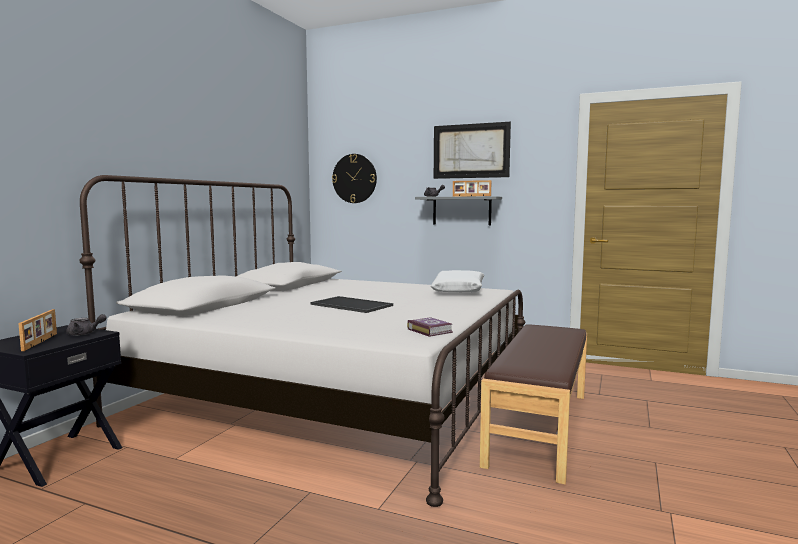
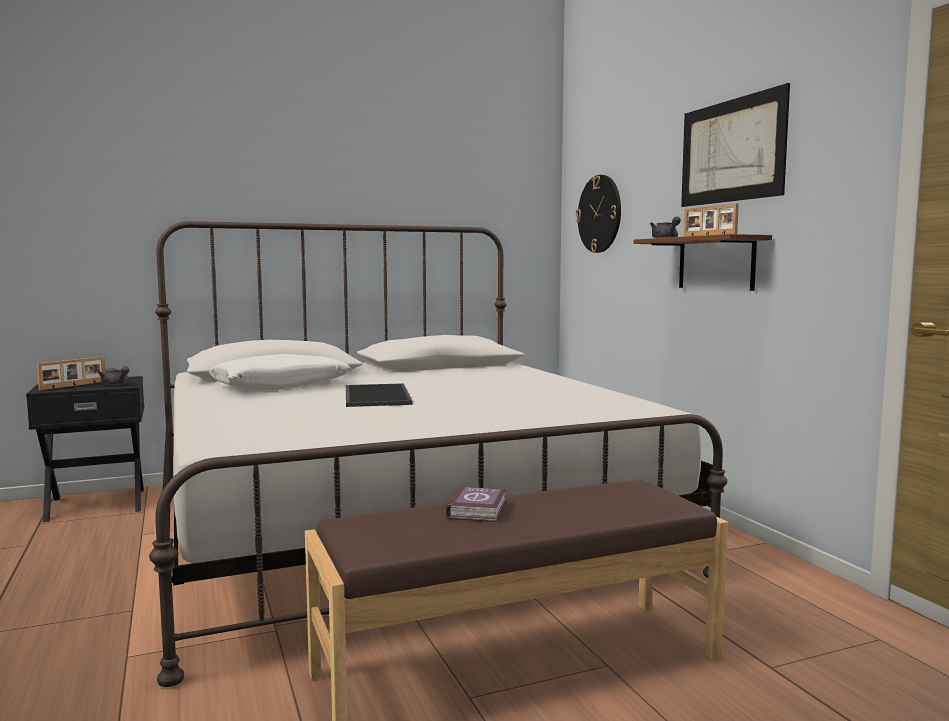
camera: 45 degrees right, 0 degrees up
book [407,317,453,337] -> book moved to [446,485,506,523]
grey shelf [415,196,502,225] -> brown shelf [634,234,772,291]
white pillow [431,270,484,292] -> white pillow moved to [209,354,351,390]

